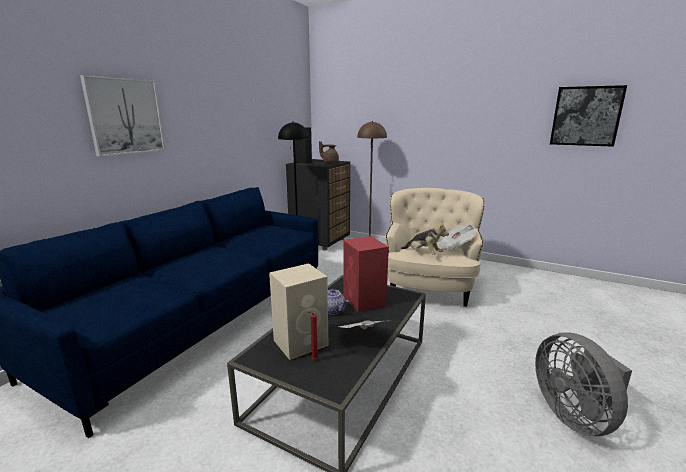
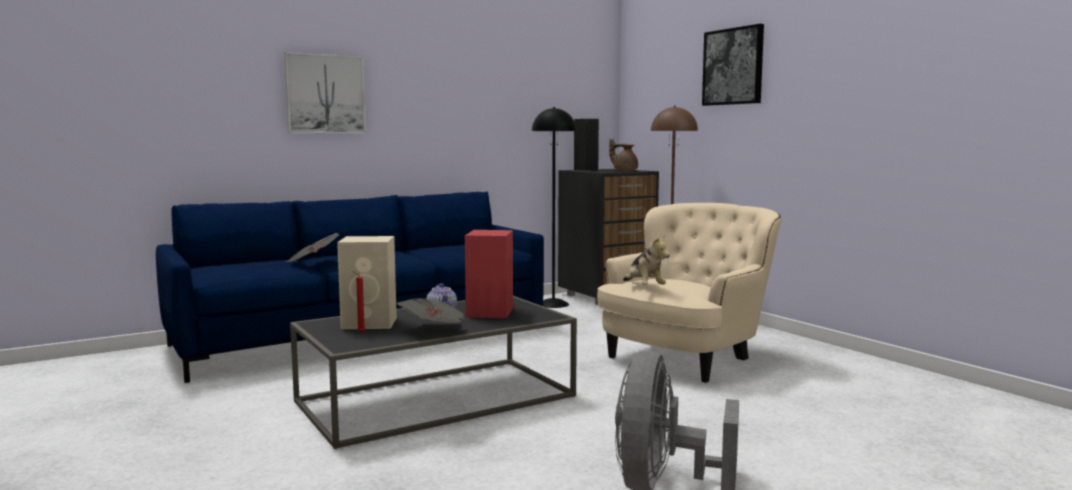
camera: 30 degrees right, 10 degrees down
newspaper [437,225,476,251] -> newspaper moved to [286,232,340,262]
picture [550,85,627,147] -> picture moved to [702,24,764,106]

